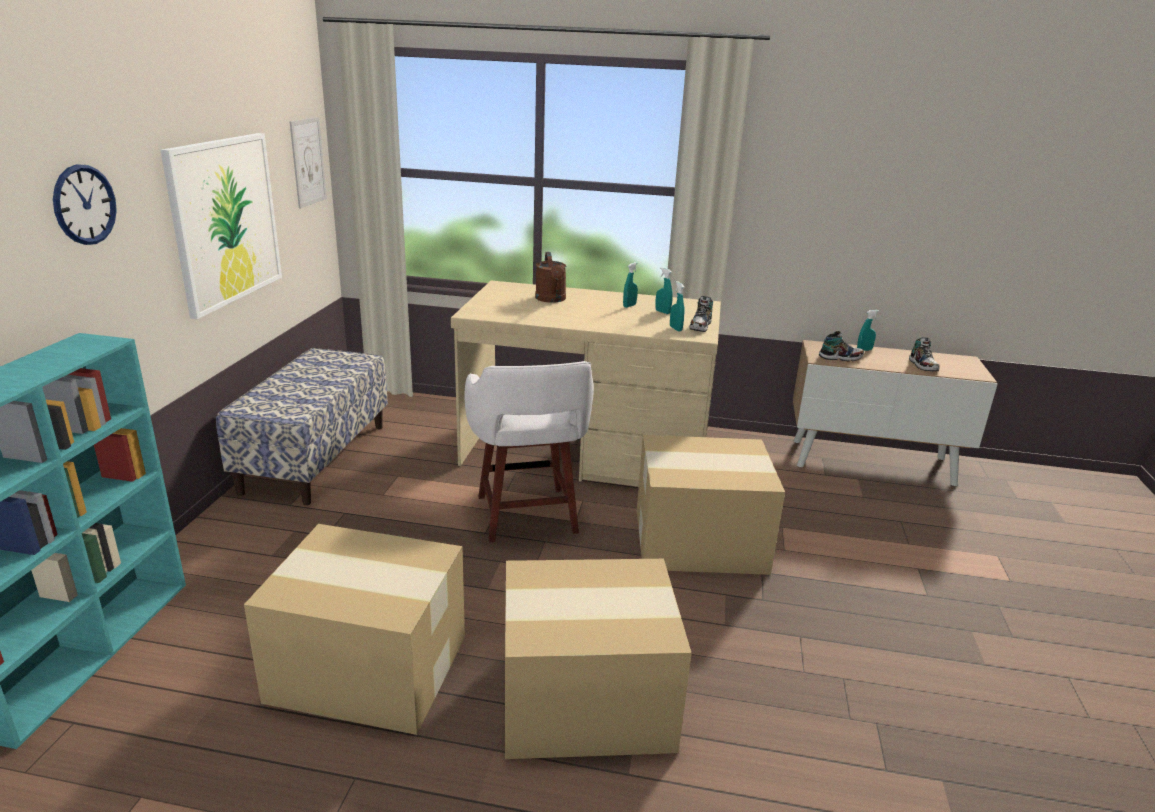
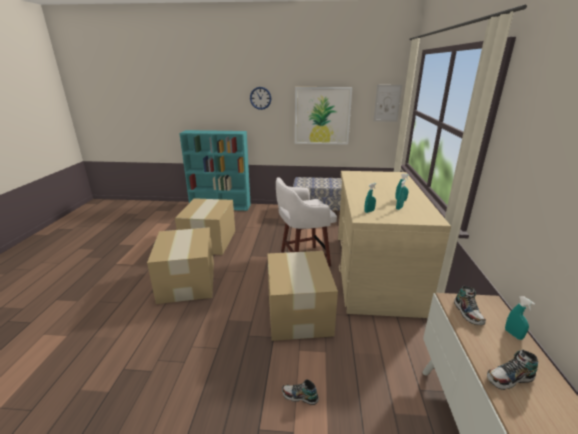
camera: 85 degrees right, 0 degrees up
brown watering can [535,252,566,303] -> none
shoe [689,296,713,332] -> shoe moved to [282,379,319,405]

